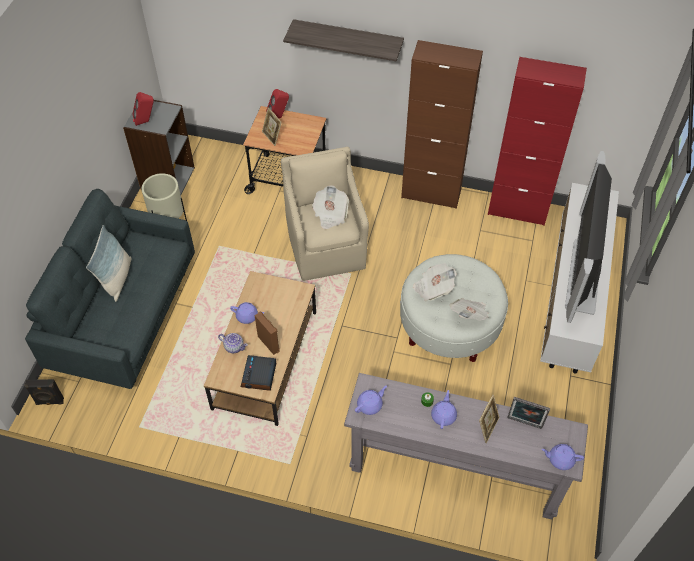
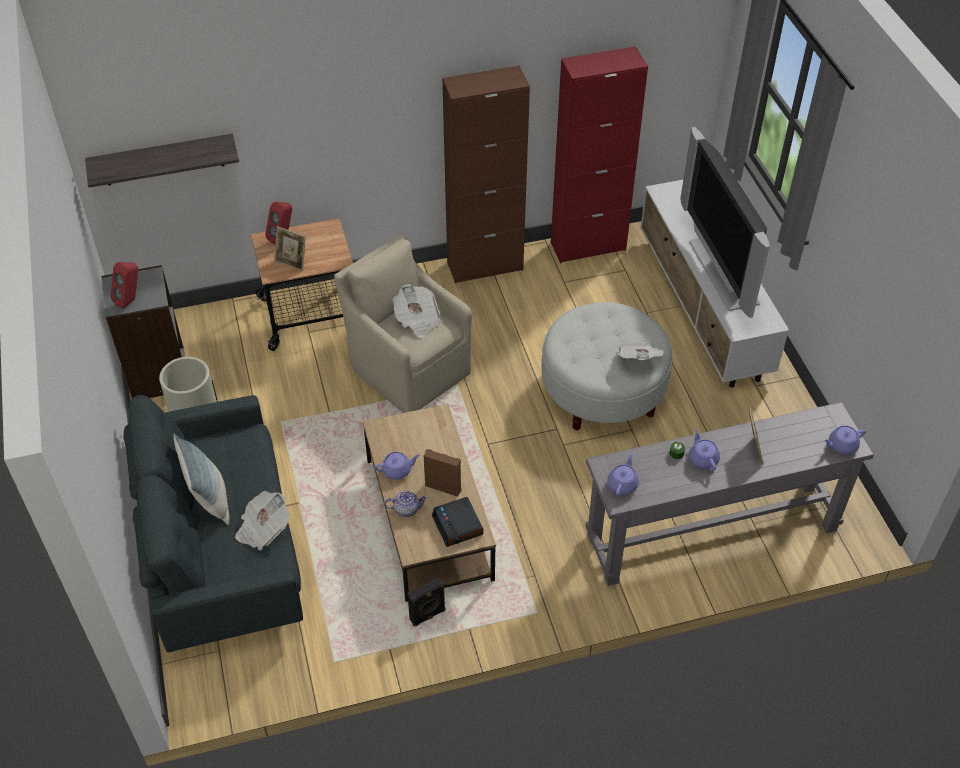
camera: 30 degrees left, 5 degrees down
black speaker [24,379,64,405] -> black speaker moved to [407,576,445,626]
shelf [283,19,404,61] -> shelf moved to [85,134,239,188]
newspaper [413,263,457,302] -> newspaper moved to [235,491,289,550]
picture frame [507,397,550,429] -> none

